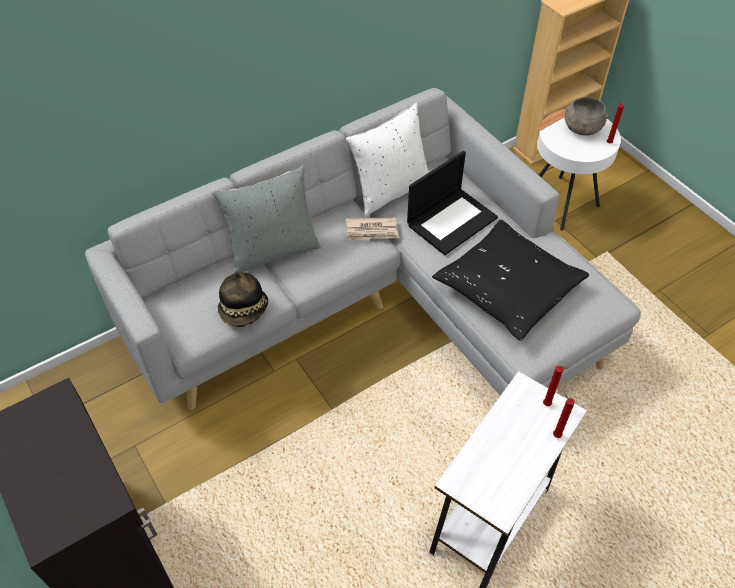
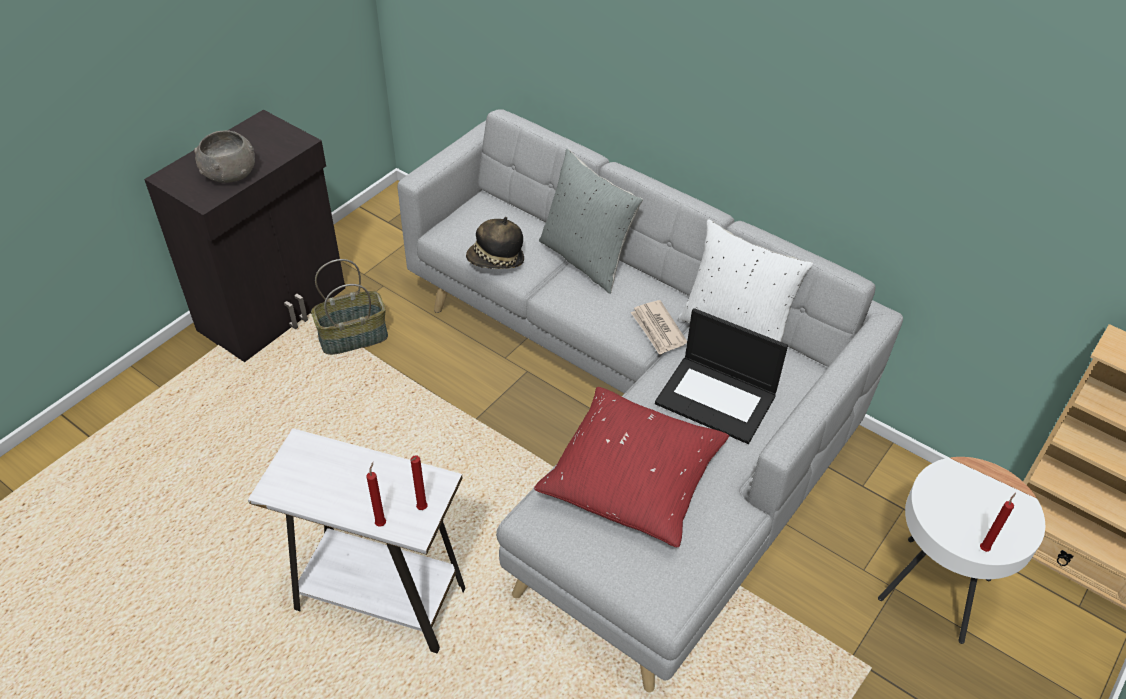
camera: 70 degrees right, 5 degrees down
black pillow [432,220,589,341] -> red pillow [534,387,729,547]
grey bowl [564,97,608,136] -> grey bowl moved to [194,130,255,183]
none -> basket [311,259,388,355]

